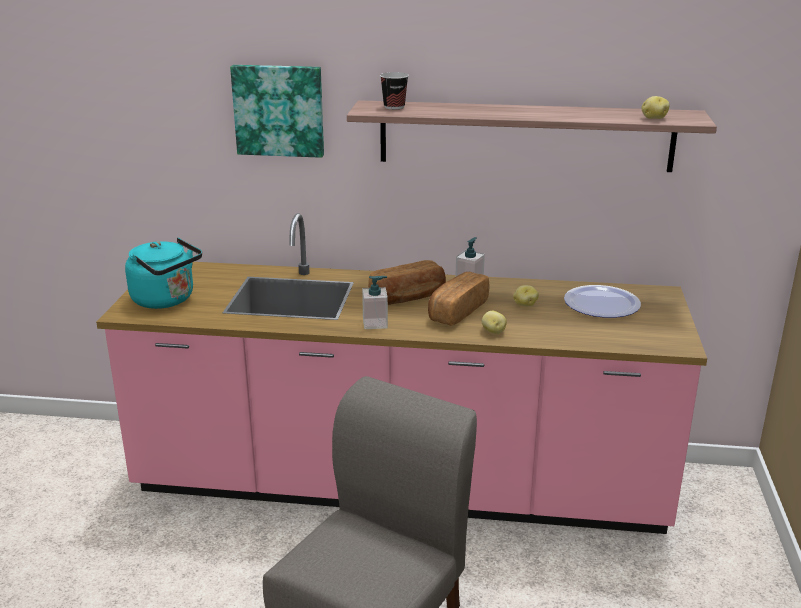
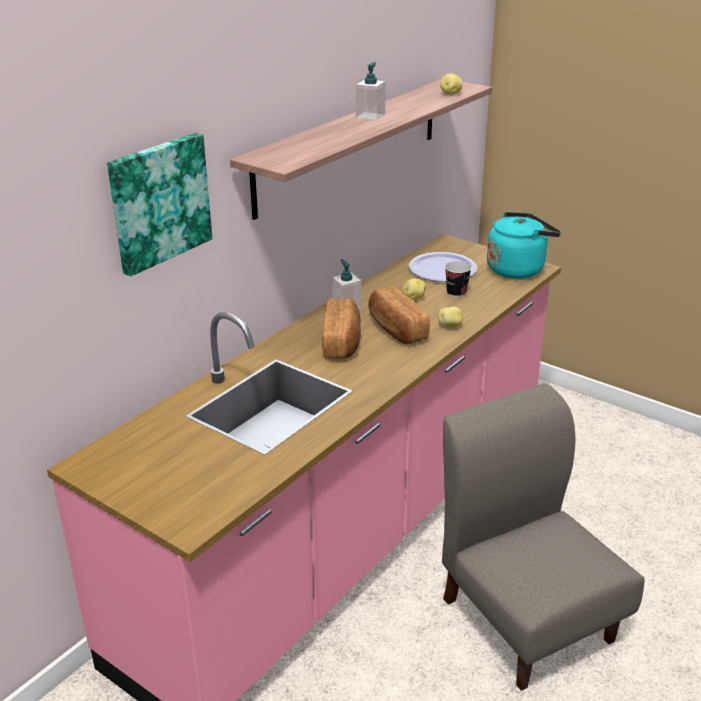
camera: 60 degrees left, 5 degrees up
turquoise kettle [125,238,202,309] -> turquoise kettle moved to [487,212,561,279]
soap dispenser [362,276,388,329] -> soap dispenser moved to [355,62,386,121]
cup [380,72,409,109] -> cup moved to [445,261,472,298]

